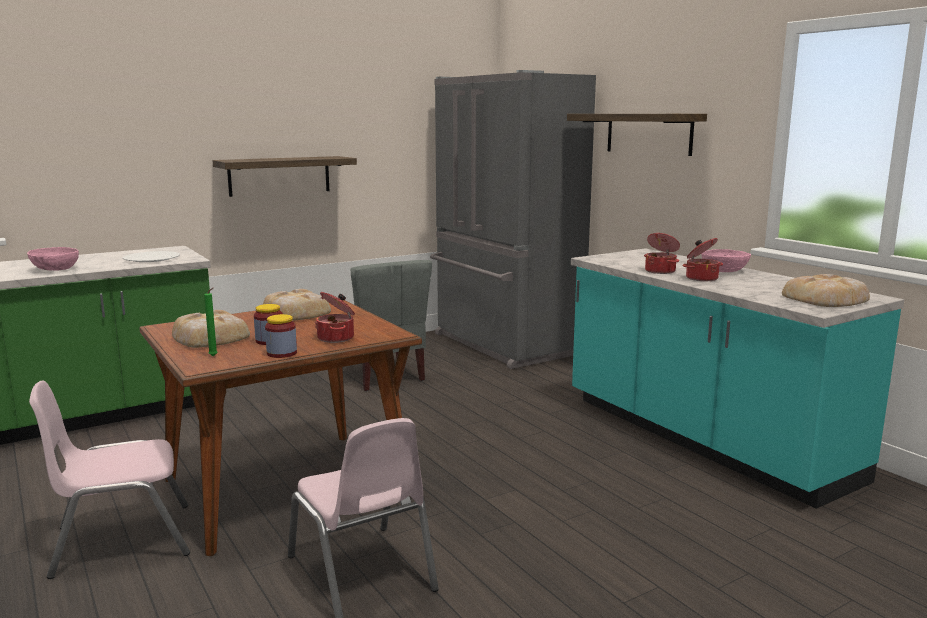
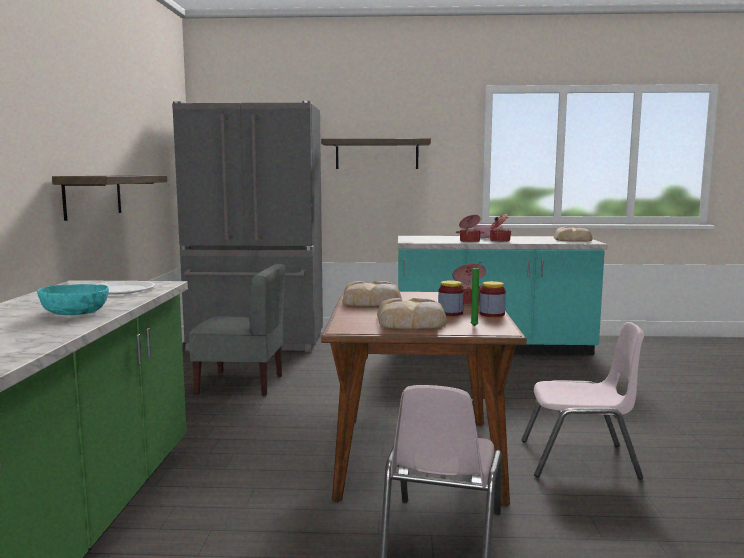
camera: 55 degrees left, 5 degrees down
pink bowl [27,247,79,270] -> turquoise bowl [37,284,109,315]

